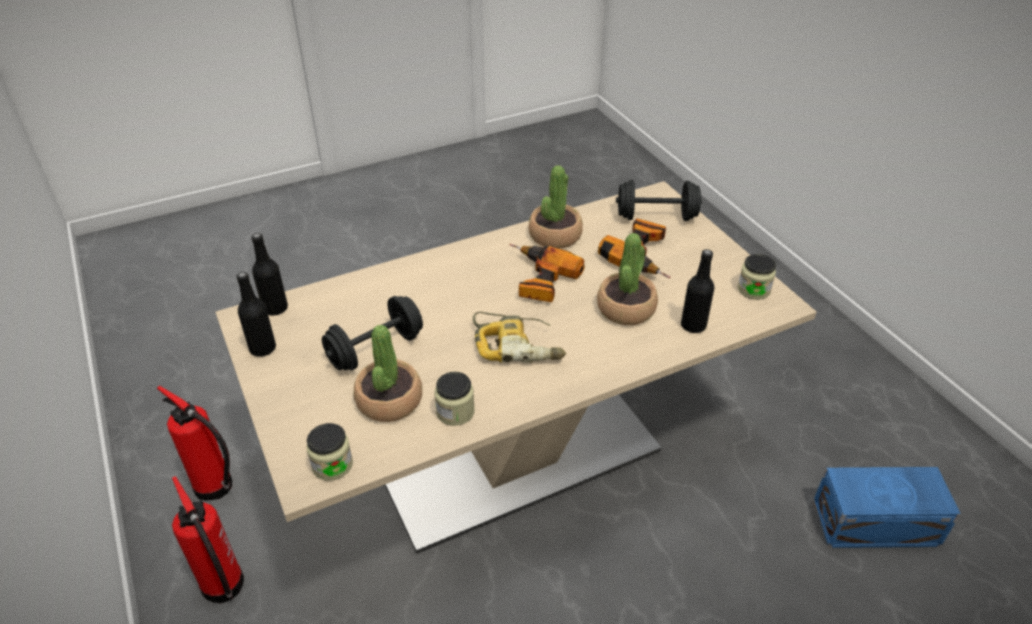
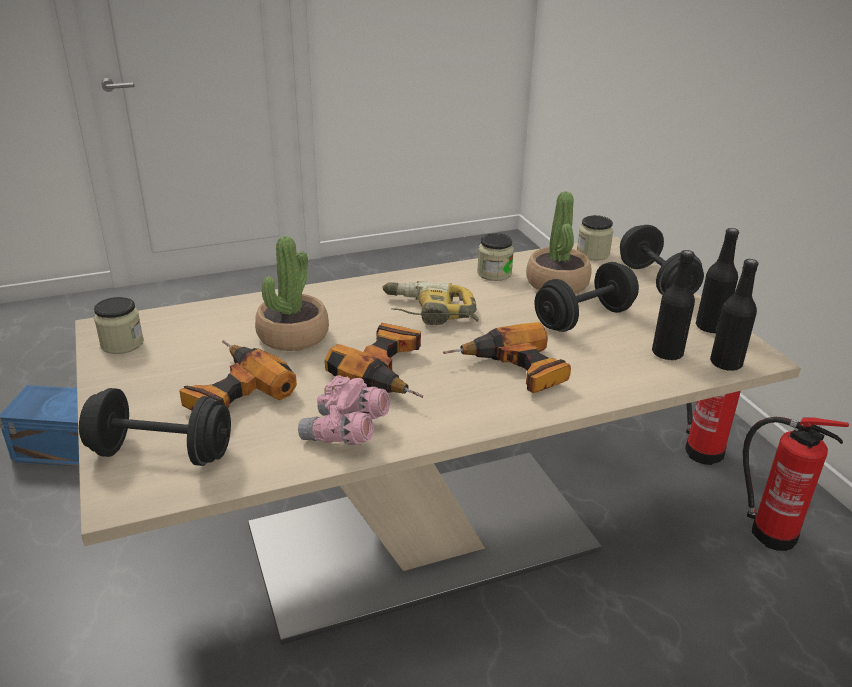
camera: 175 degrees left, 10 degrees down
potted plant [528,165,583,249] -> pink binoculars [298,375,390,445]
black bottle [681,249,715,333] -> black bottle moved to [652,250,695,360]
none -> power drill [443,322,571,393]
none -> black dumbbell [620,225,704,295]

